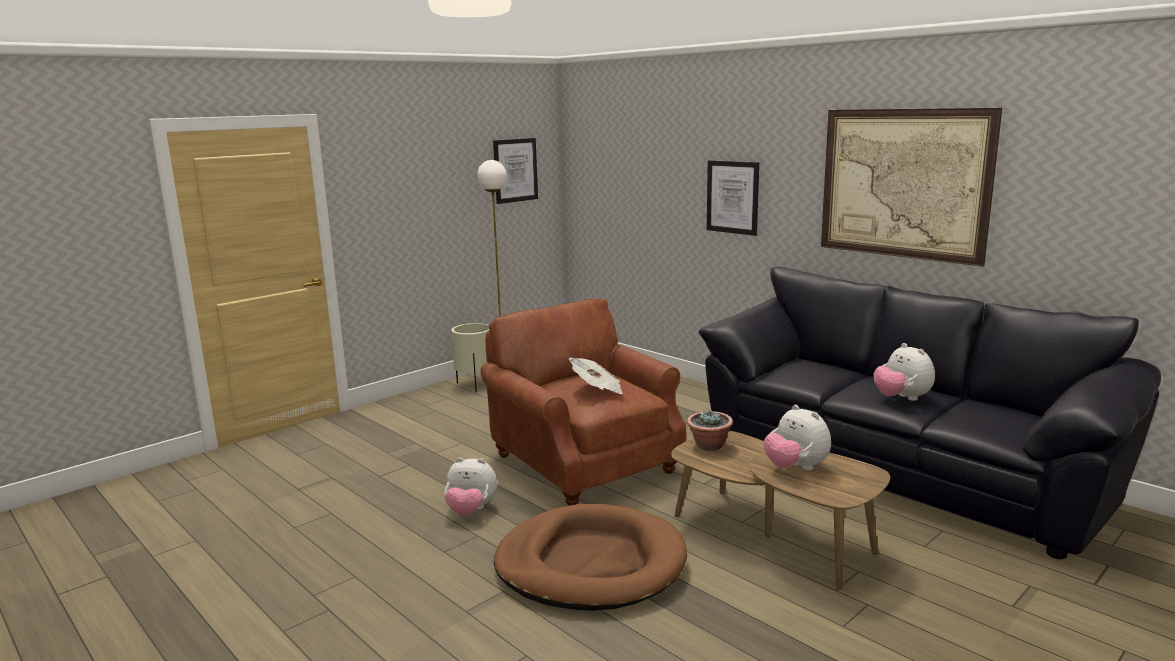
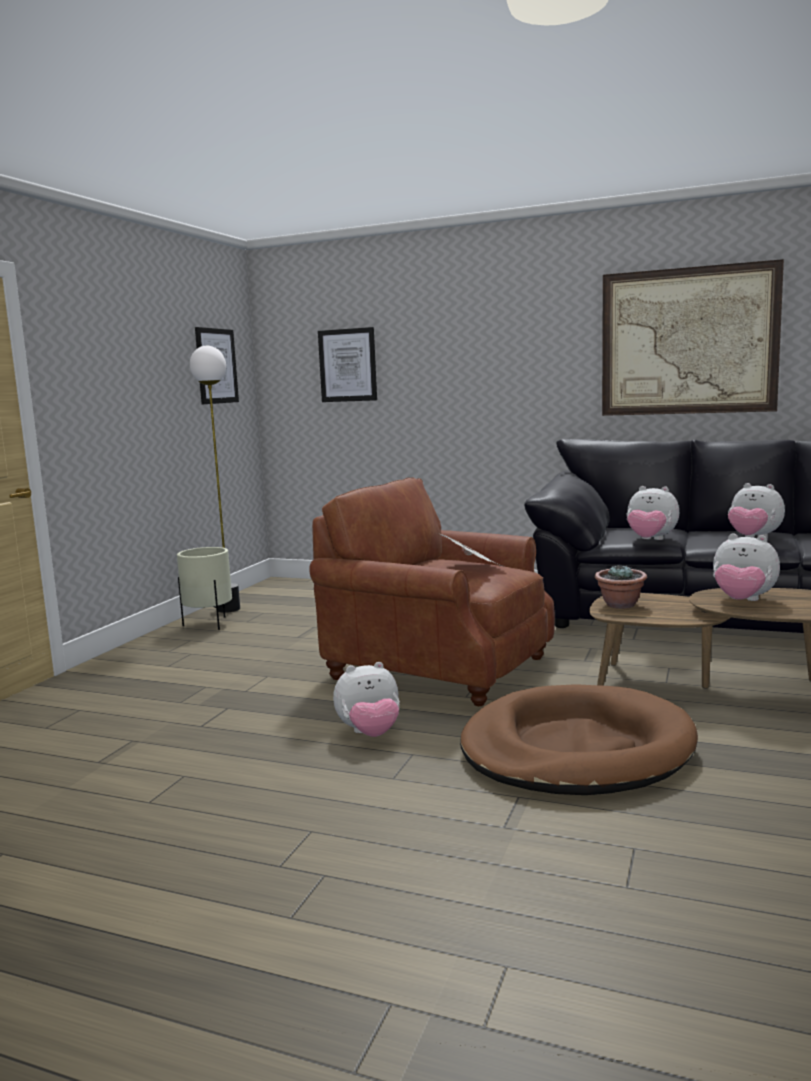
camera: 25 degrees left, 5 degrees down
picture [707,160,759,236] -> picture moved to [318,327,377,402]
none -> plush toy [627,486,679,540]

